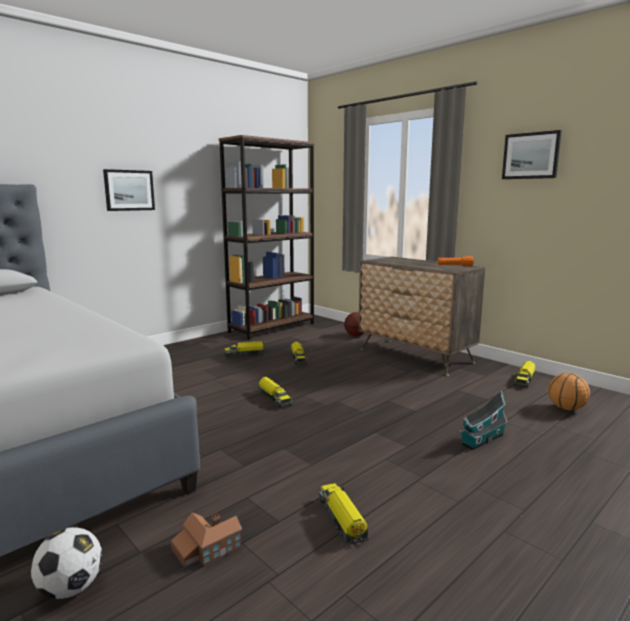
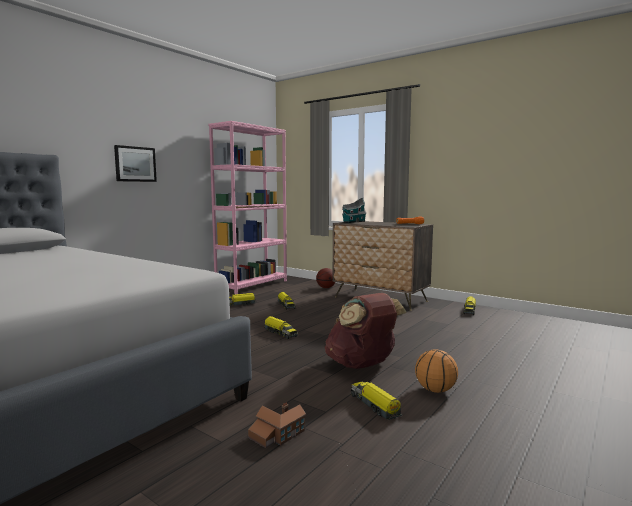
camera: 10 degrees left, 5 degrees down
football [31,527,102,599] -> none
brown bookcase [219,135,314,340] -> pink bookcase [209,121,287,294]
toy house [460,390,508,450] -> toy house moved to [342,197,367,223]
picture [502,130,562,179] -> none
basketball [548,373,590,410] -> basketball moved to [415,349,458,393]
none -> brown backpack [325,293,407,369]

